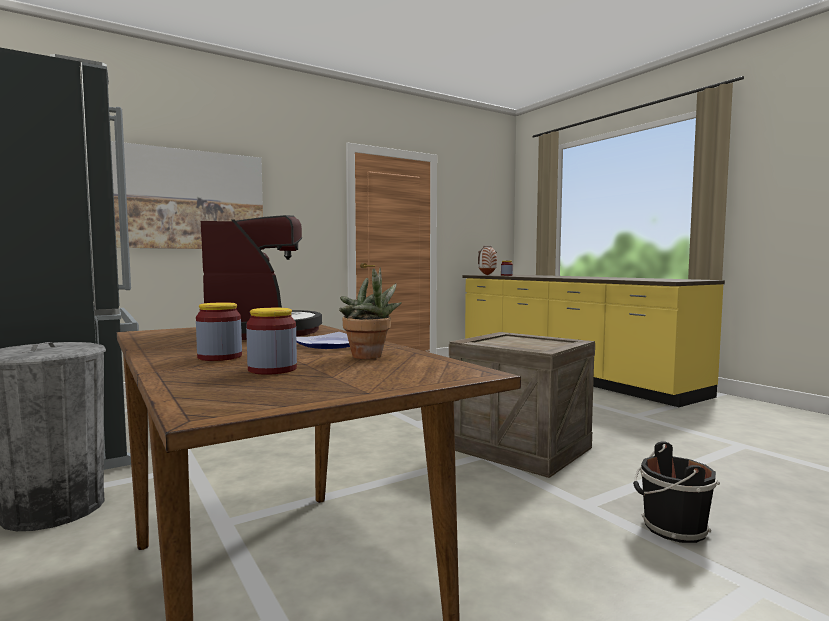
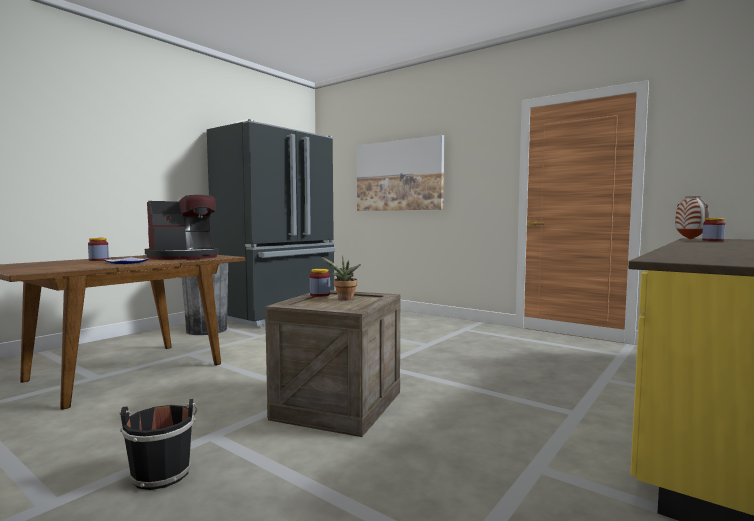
camera: 70 degrees right, 0 degrees up
jar [246,308,297,375] -> jar moved to [310,269,330,297]
potted plant [339,267,402,359] -> potted plant moved to [320,256,361,300]

